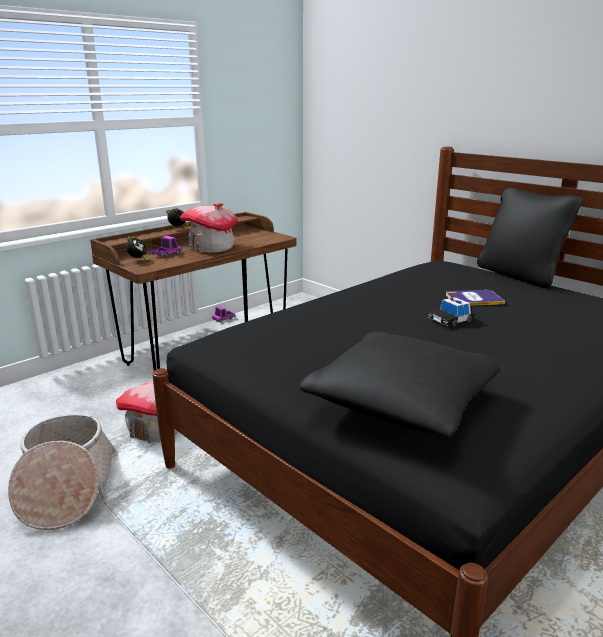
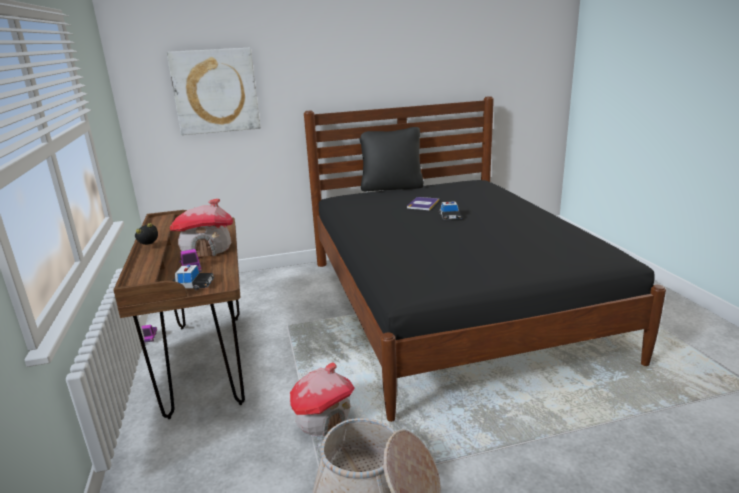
camera: 60 degrees left, 0 degrees up
alarm clock [126,236,150,262] -> toy car [172,265,214,290]
black pillow [300,332,500,438] -> none
none -> picture [167,48,260,135]

